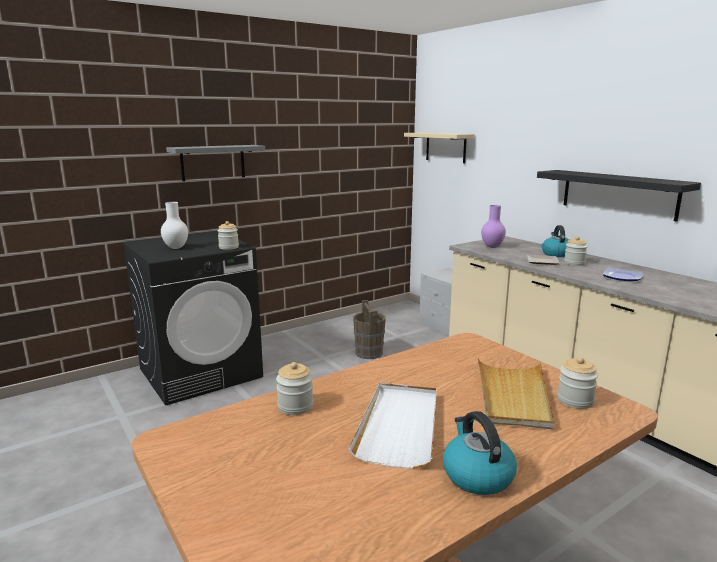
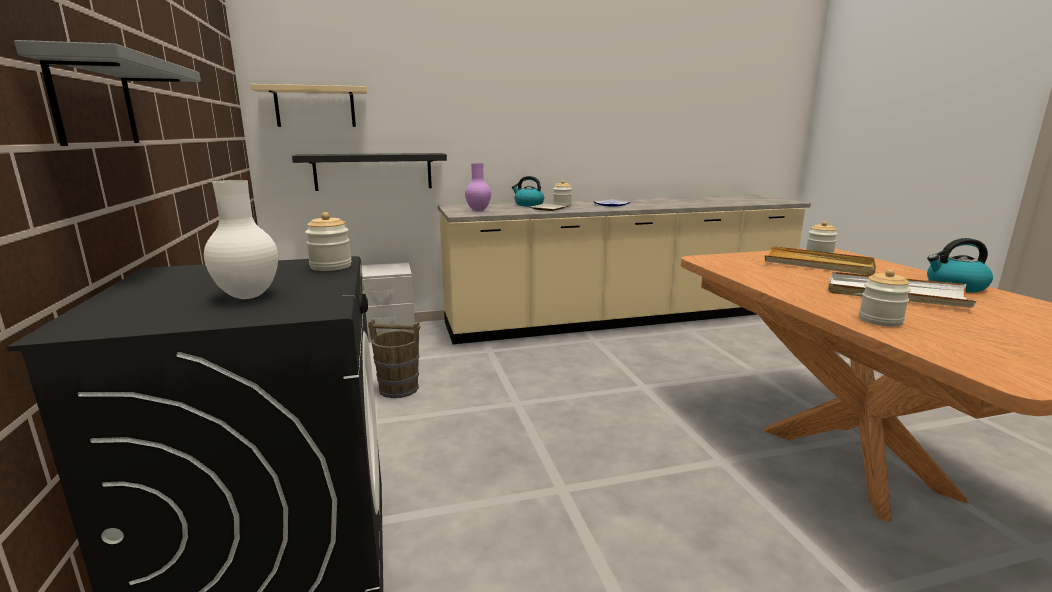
camera: 70 degrees left, 0 degrees up
black shelf [537,170,701,222] -> black shelf moved to [292,153,447,191]

